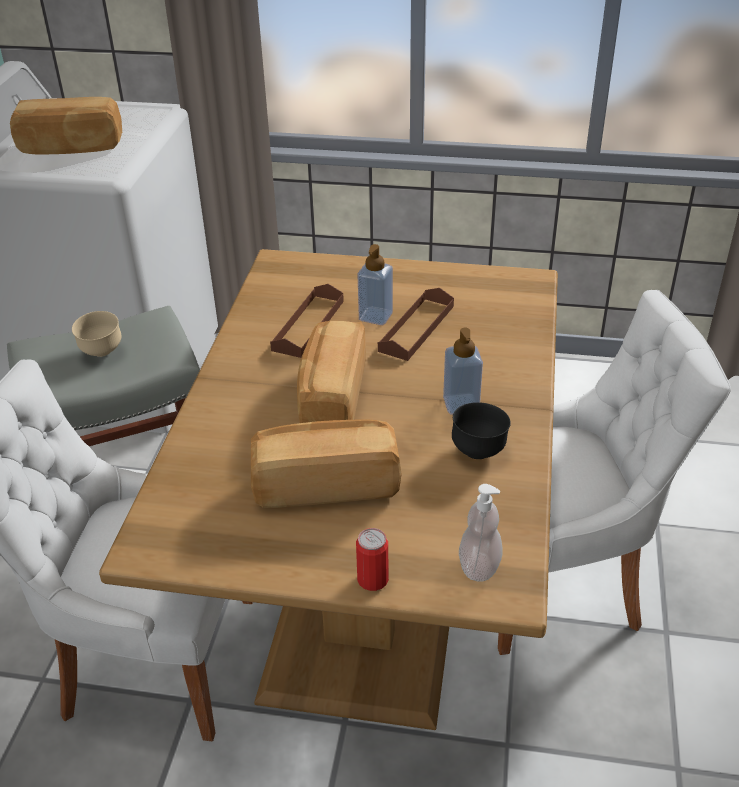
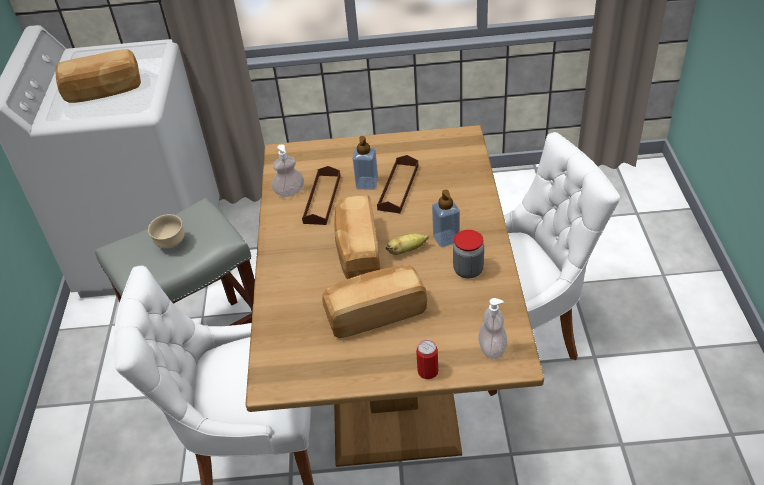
camera: 10 degrees left, 5 degrees up
black bowl [452,402,511,459] -> jar [453,230,484,279]
none -> soap dispenser [272,144,304,197]
none -> banana [386,233,429,255]

